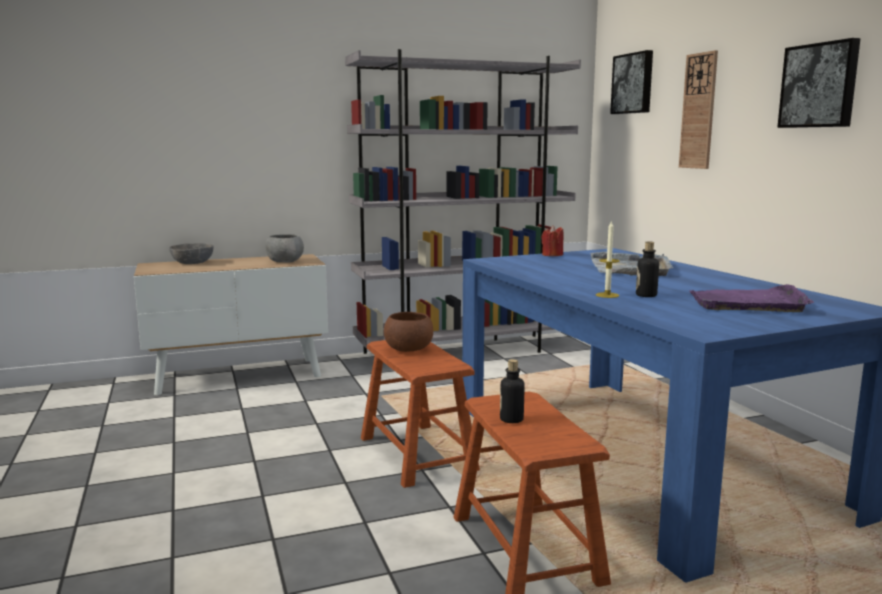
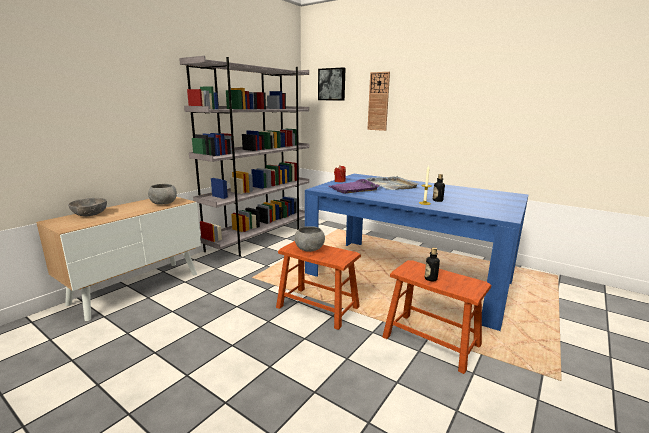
camera: 35 degrees left, 5 degrees up
brown bowl [384,312,433,352] -> grey bowl [295,226,325,252]
purple tray [690,284,814,312] -> purple tray moved to [329,179,380,194]
picture [777,38,861,128] -> none

